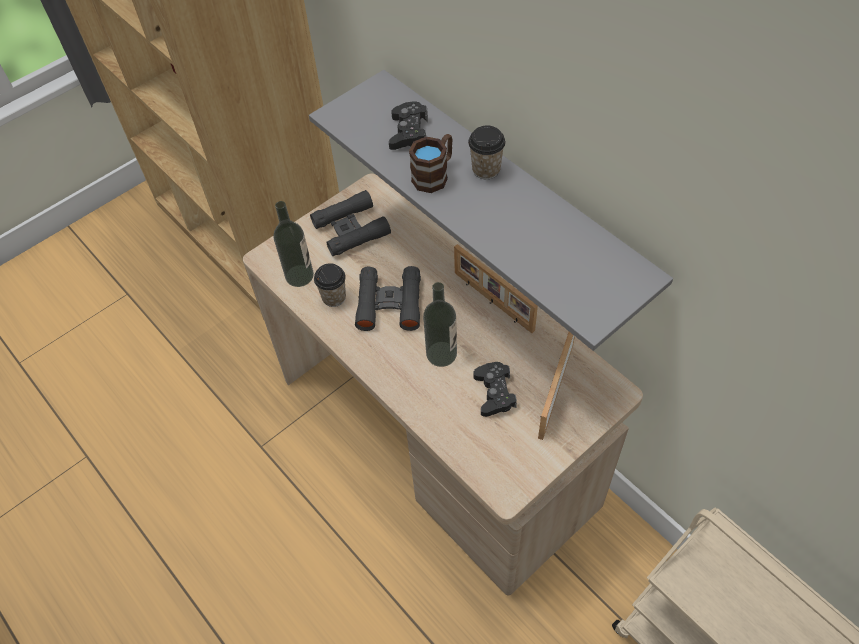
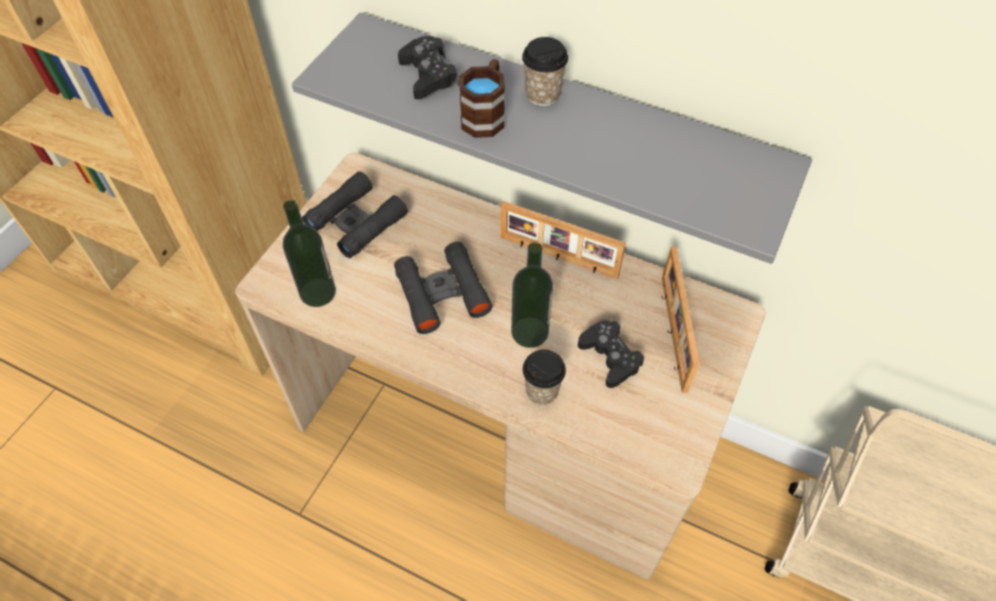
camera: 25 degrees left, 0 degrees up
cup [314,263,346,307] -> cup moved to [523,350,566,405]

